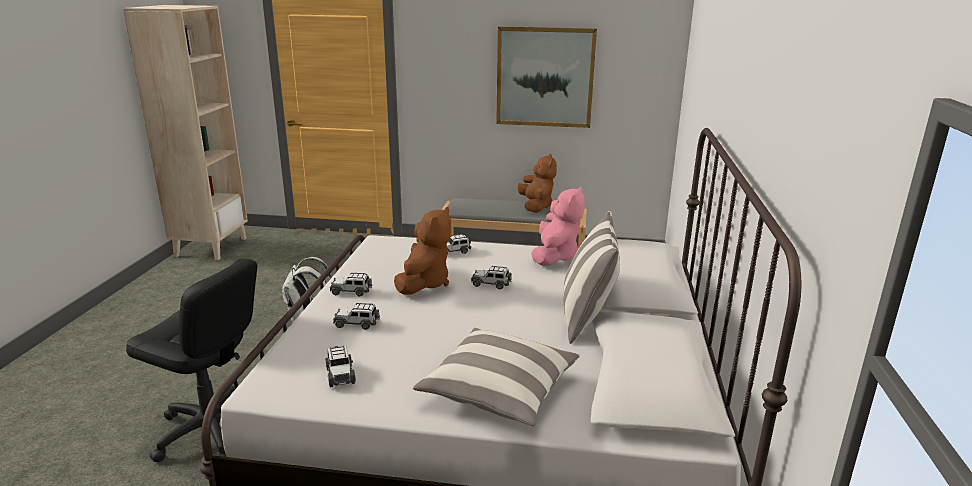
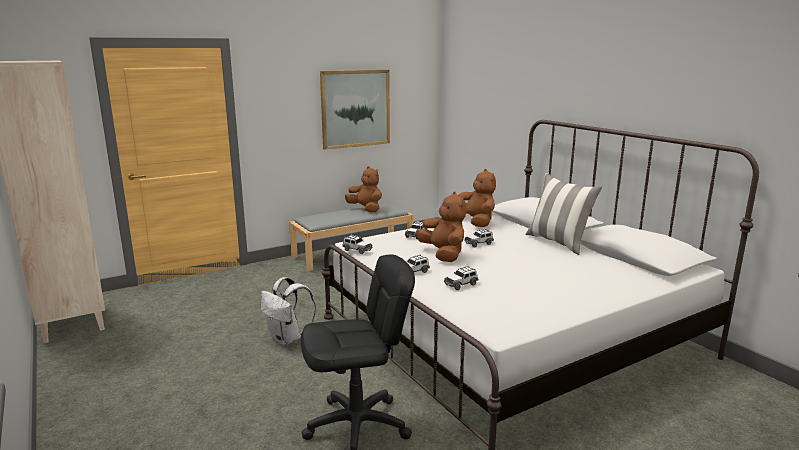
camera: 40 degrees left, 5 degrees down
toy car [325,345,356,387] -> toy car moved to [342,235,373,254]
pillow [413,328,580,427] -> none
pink plush toy [531,186,585,266] -> brown plush toy [459,169,496,227]

